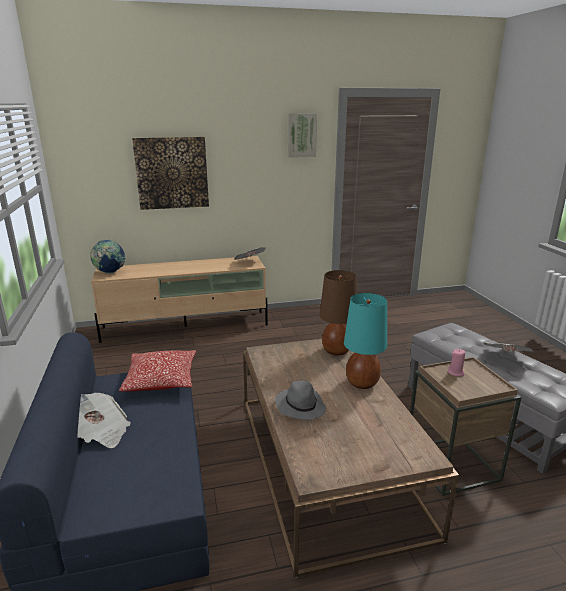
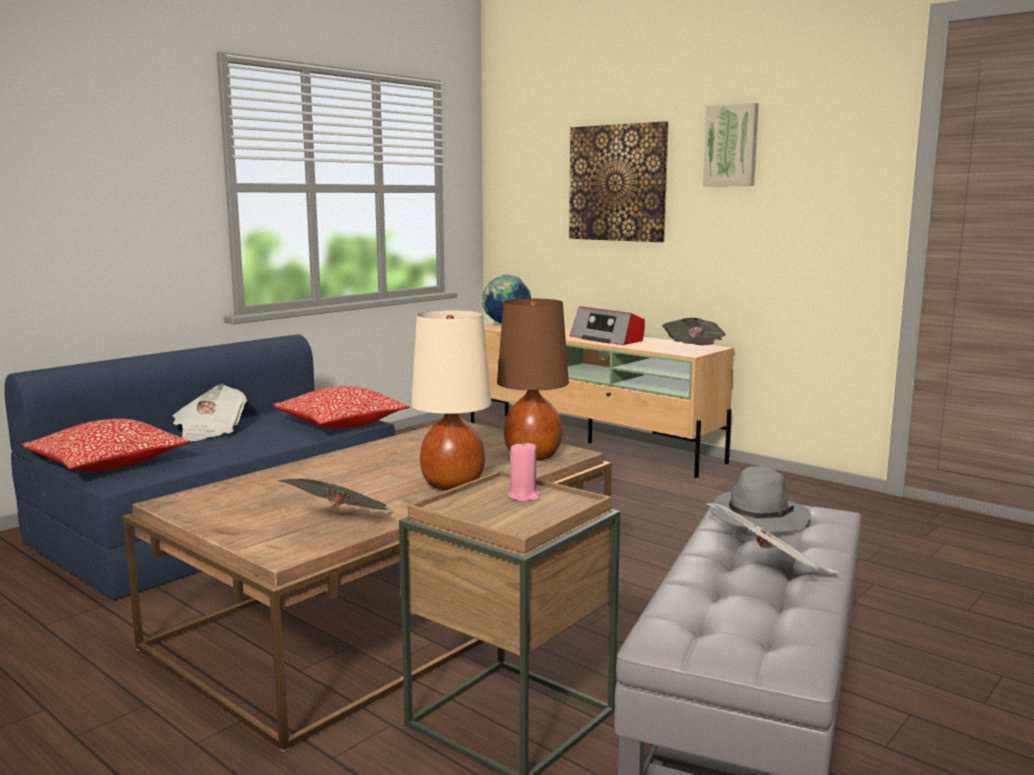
camera: 55 degrees right, 10 degrees down
grey hat [275,381,326,420] -> grey hat moved to [708,466,810,532]
picture [288,113,317,158] -> picture moved to [703,103,759,186]
turquoise table lamp [344,293,387,389] -> beige table lamp [411,310,491,490]
none -> pillow [22,419,190,471]
none -> newspaper [278,479,390,510]
none -> radio [570,306,645,345]

